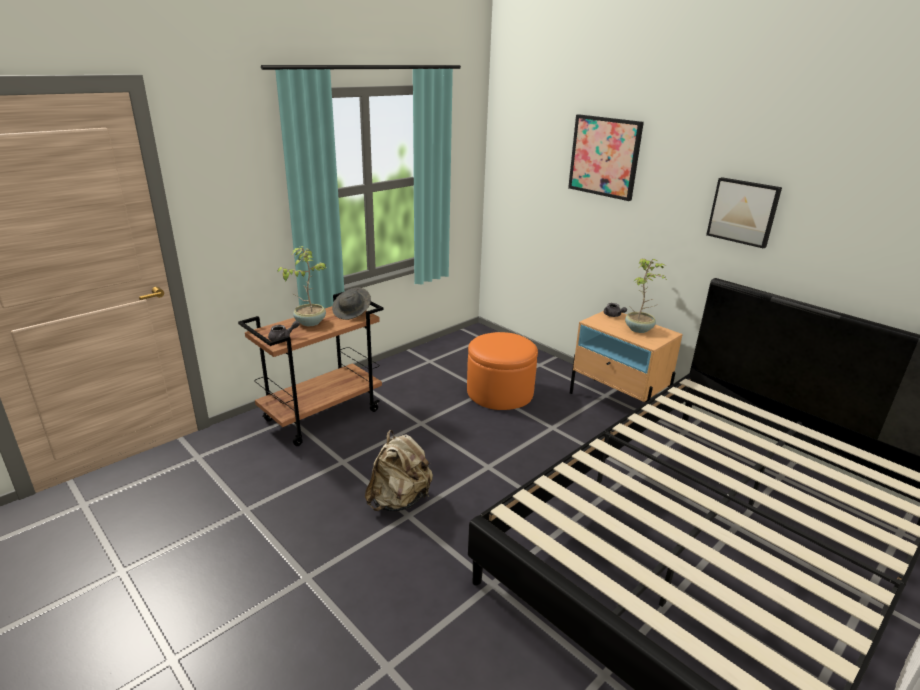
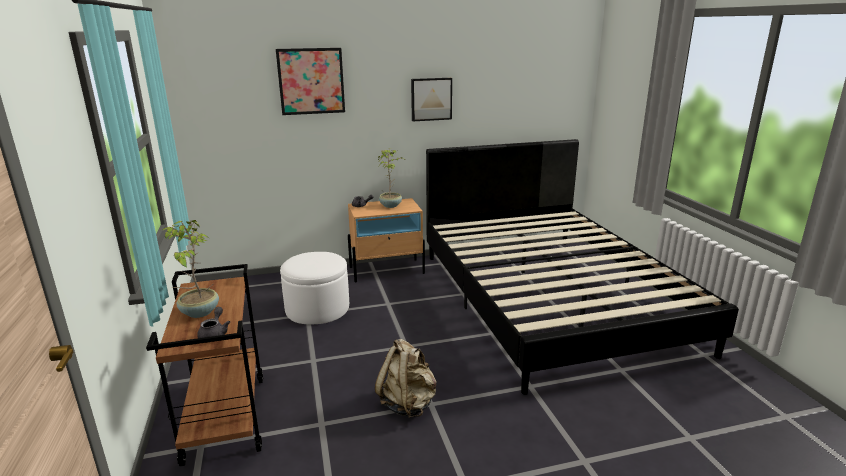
camera: 60 degrees left, 5 degrees down
grey hat [332,288,371,320] -> none
orange ottoman [467,332,538,410] -> white ottoman [280,252,349,324]

